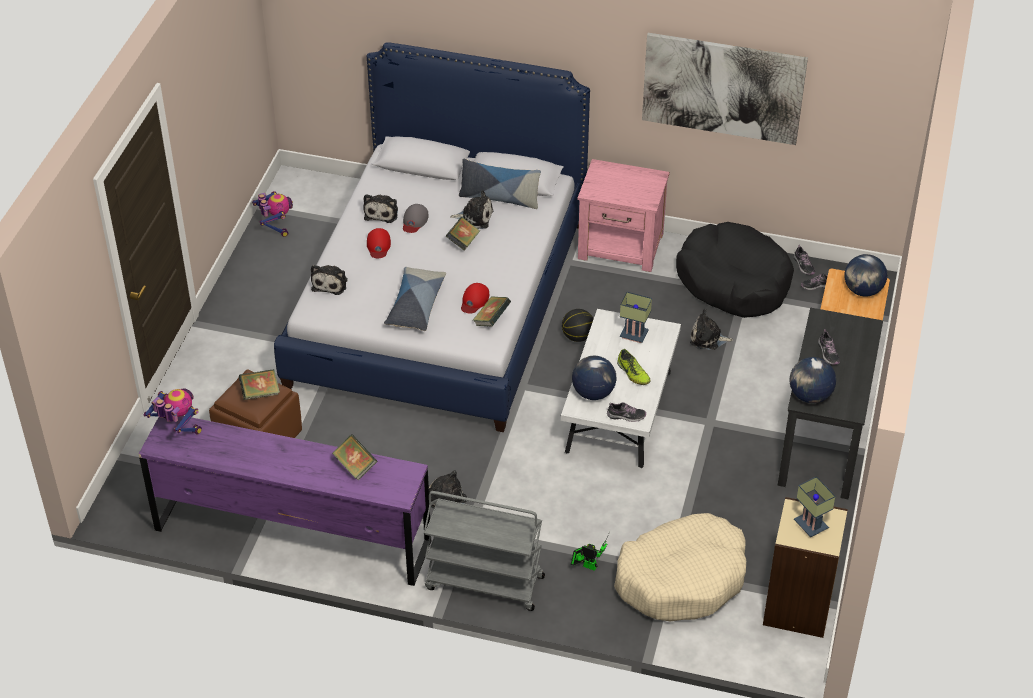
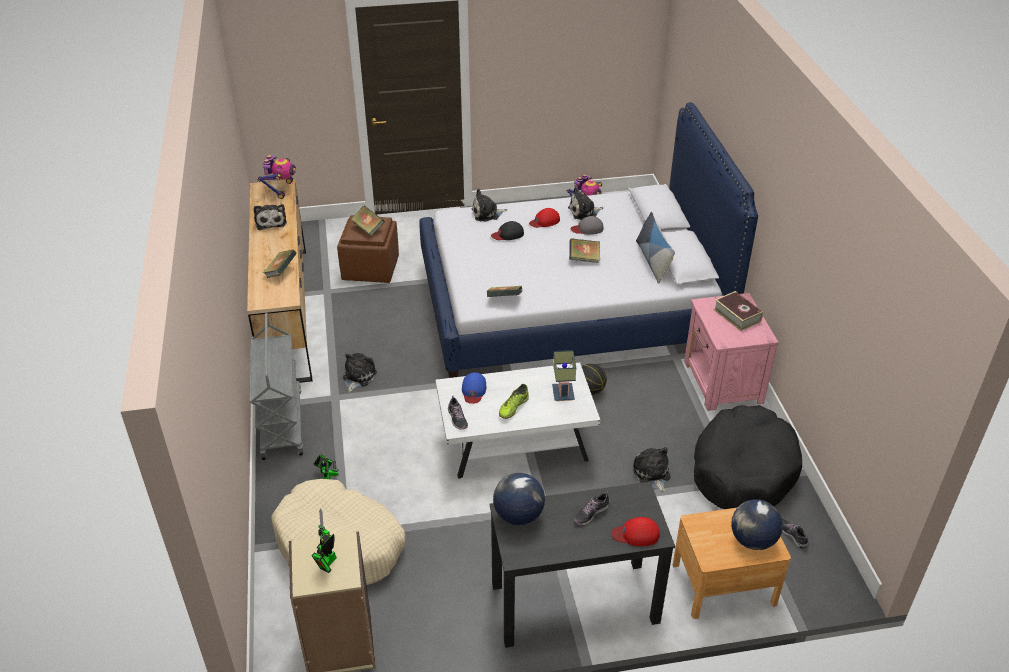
camera: 65 degrees right, 5 degrees down
purple dresser [139,416,431,586] -> brown dresser [247,179,313,383]
pillow [384,267,446,331] -> none
plush toy [450,190,493,229] -> plush toy moved to [254,204,287,230]
red cap [461,283,489,313] -> red cap moved to [611,517,660,546]
globe [572,356,617,400] -> blue cap [462,373,486,404]
picture [642,33,808,145] -> none
shoe [793,245,815,275] -> none
table lamp [794,476,836,537] -> toy robot [311,509,337,573]
none -> black cap [491,221,524,240]
none -> book [714,291,763,331]

